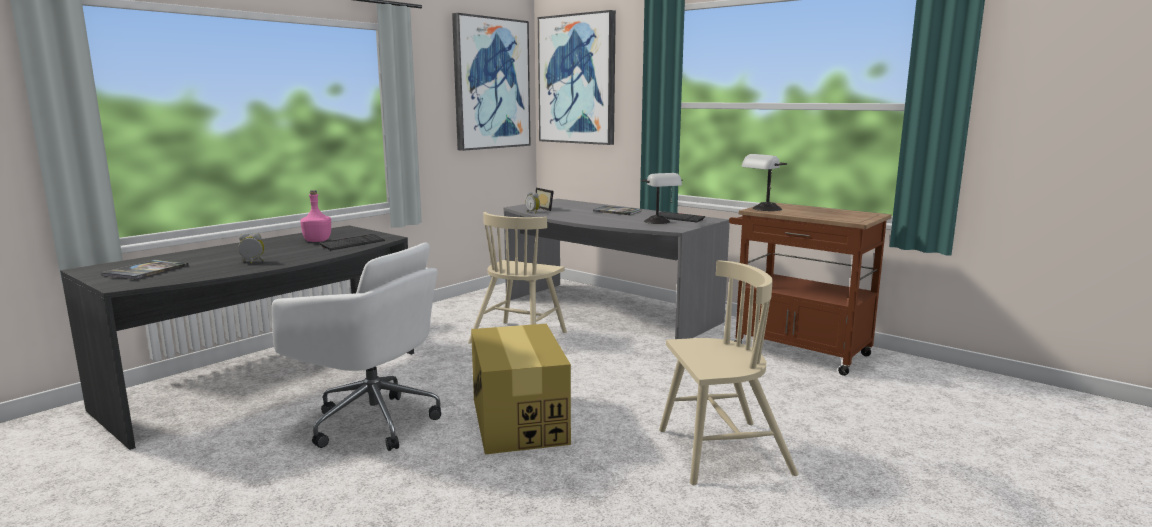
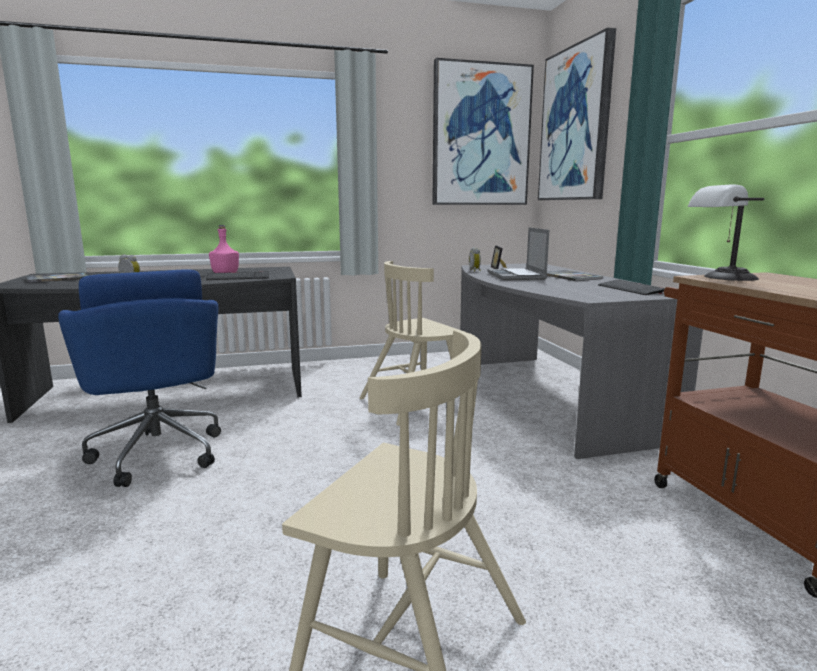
camera: 35 degrees right, 0 degrees up
white office chair [272,242,441,451] -> blue office chair [58,269,221,487]
cardboard box [471,324,571,454] -> none
table lamp [641,173,682,224] -> none
none -> laptop [487,227,549,280]

